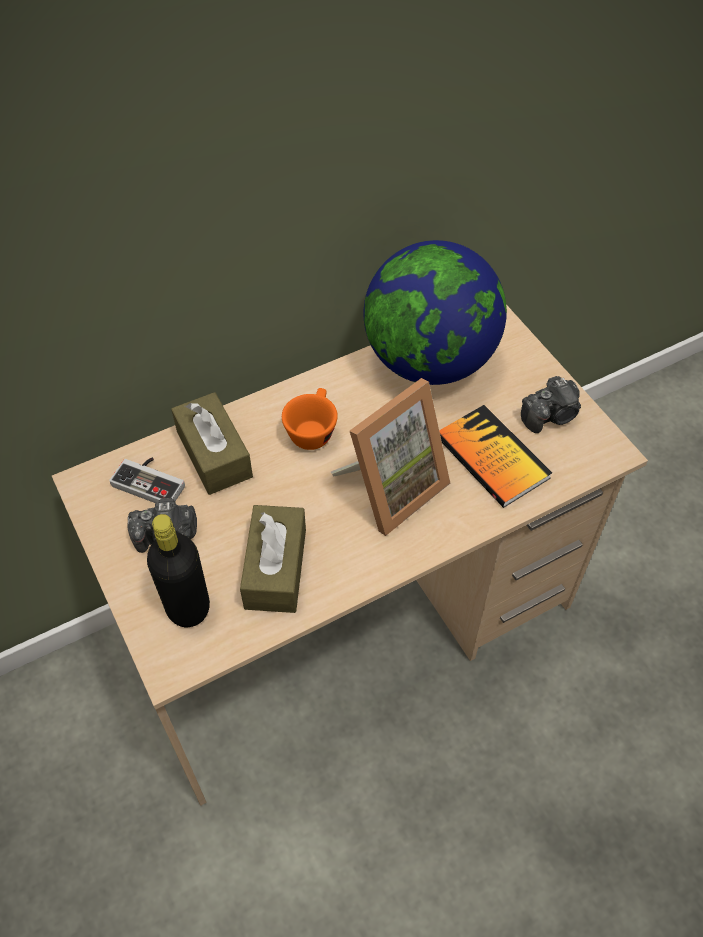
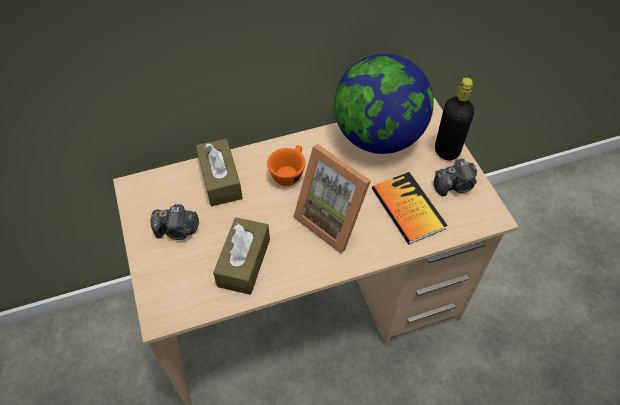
camera: 10 degrees right, 0 degrees up
game controller [109,457,185,503] -> none
black bottle [147,514,210,627] -> black bottle moved to [435,77,474,160]
picture frame [331,378,450,536] -> picture frame turned 75 degrees clockwise [294,144,371,253]

